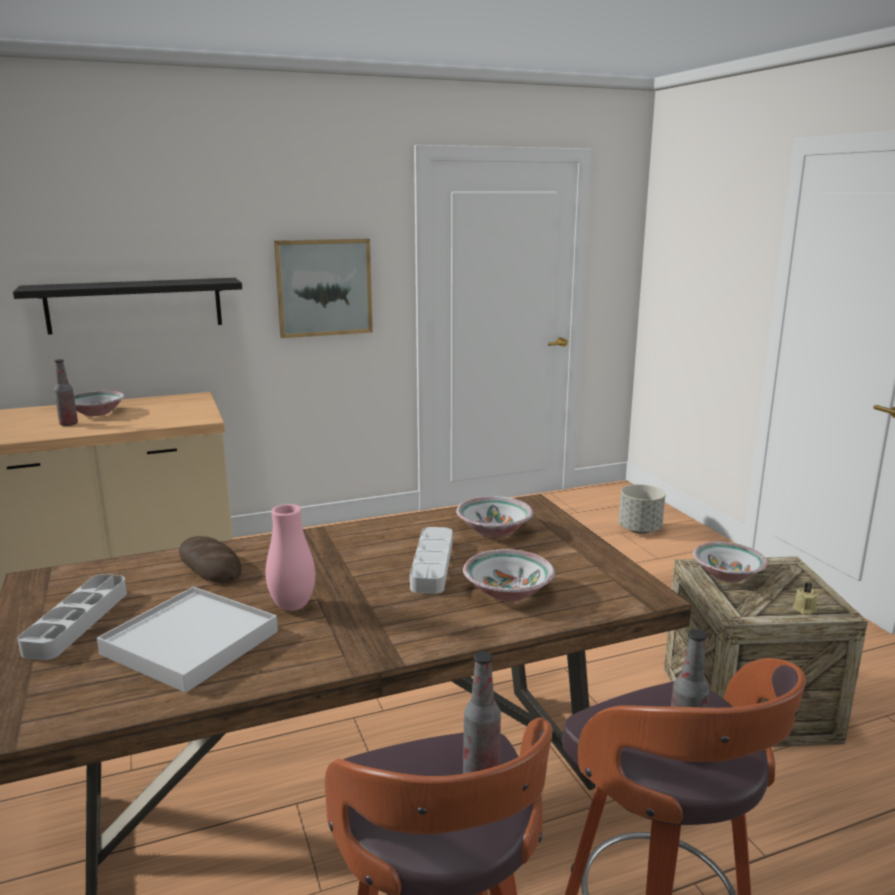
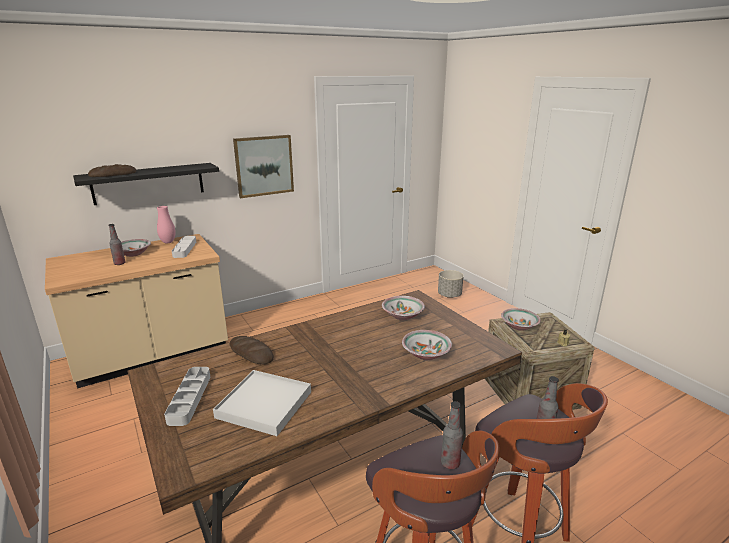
camera: 10 degrees left, 5 degrees up
pink vase [266,504,315,611] -> pink vase moved to [157,206,176,243]
grey tray [410,527,453,594] -> grey tray moved to [172,236,196,258]
none -> bread [88,164,136,177]

